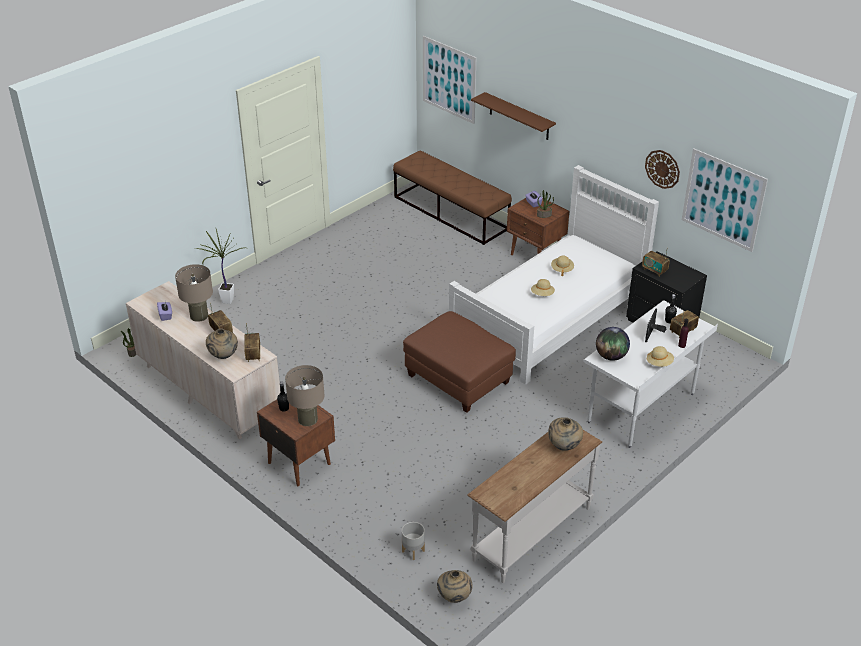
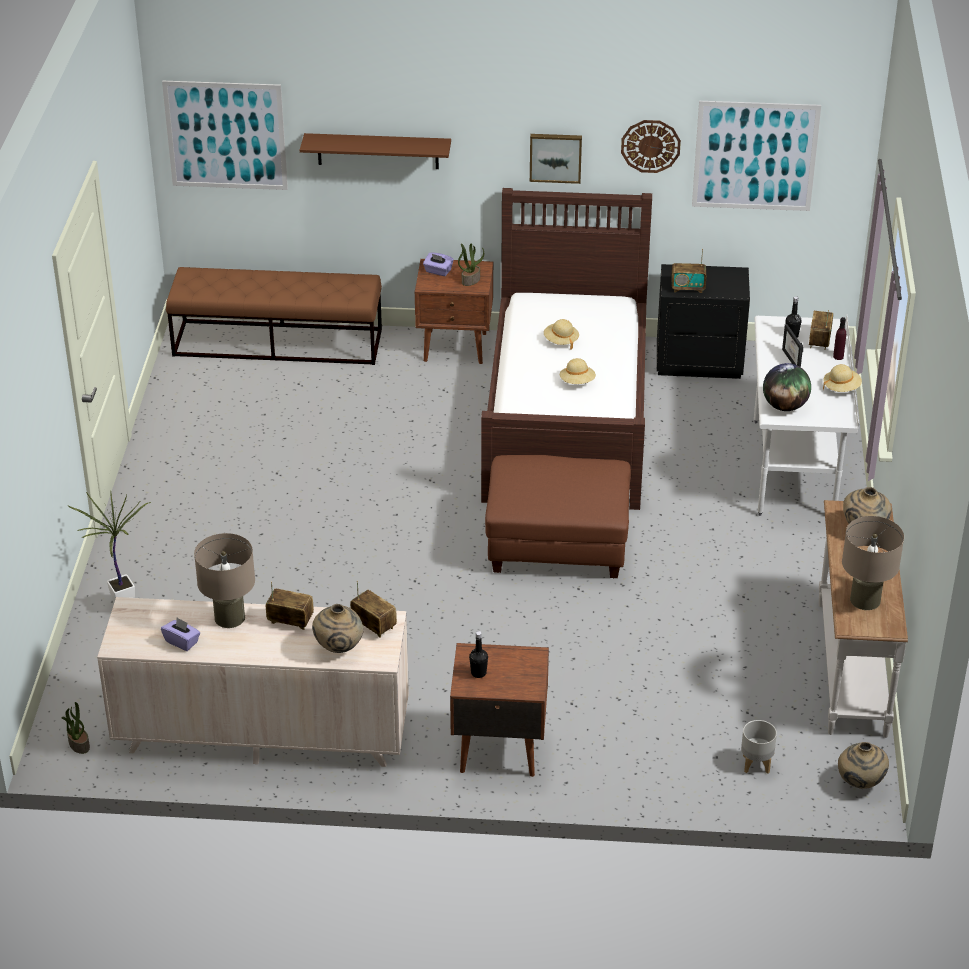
camera: 40 degrees left, 0 degrees up
beige table lamp [285,365,325,426] -> beige table lamp moved to [842,516,904,610]
white bed [449,165,659,385] -> brown bed [481,188,652,510]
none -> picture [530,134,582,184]

